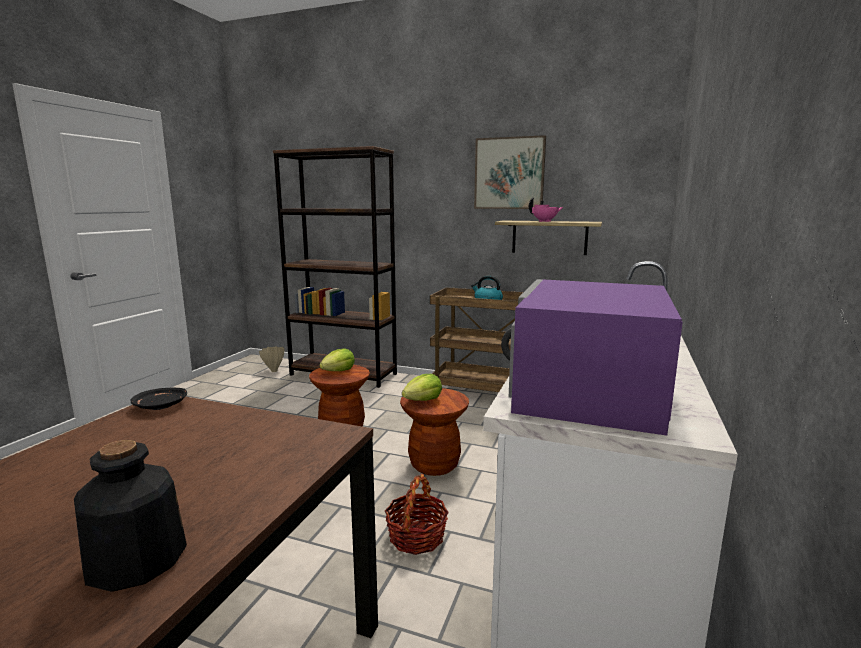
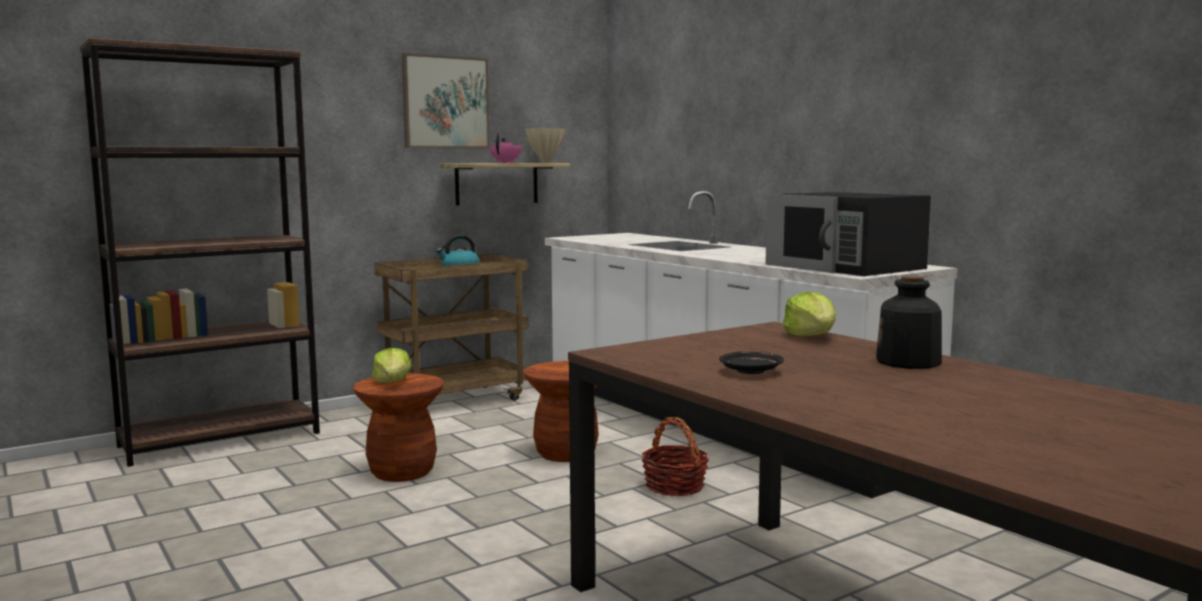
camera: 55 degrees left, 5 degrees down
black plate [130,388,187,410] -> black plate moved to [719,352,784,374]
beige vase [259,346,285,372] -> beige vase moved to [526,128,565,163]
lettuce [402,374,442,401] -> lettuce moved to [783,292,836,337]
purple microwave [501,279,683,435] -> black microwave [765,192,931,276]

